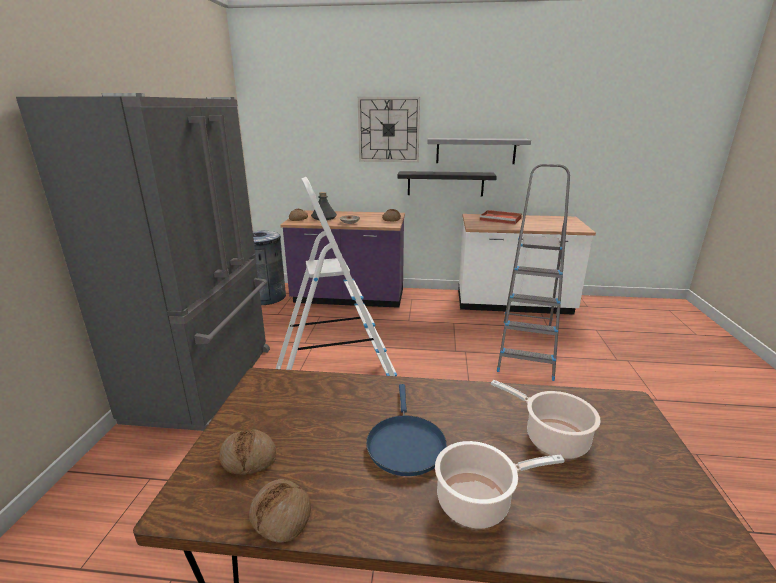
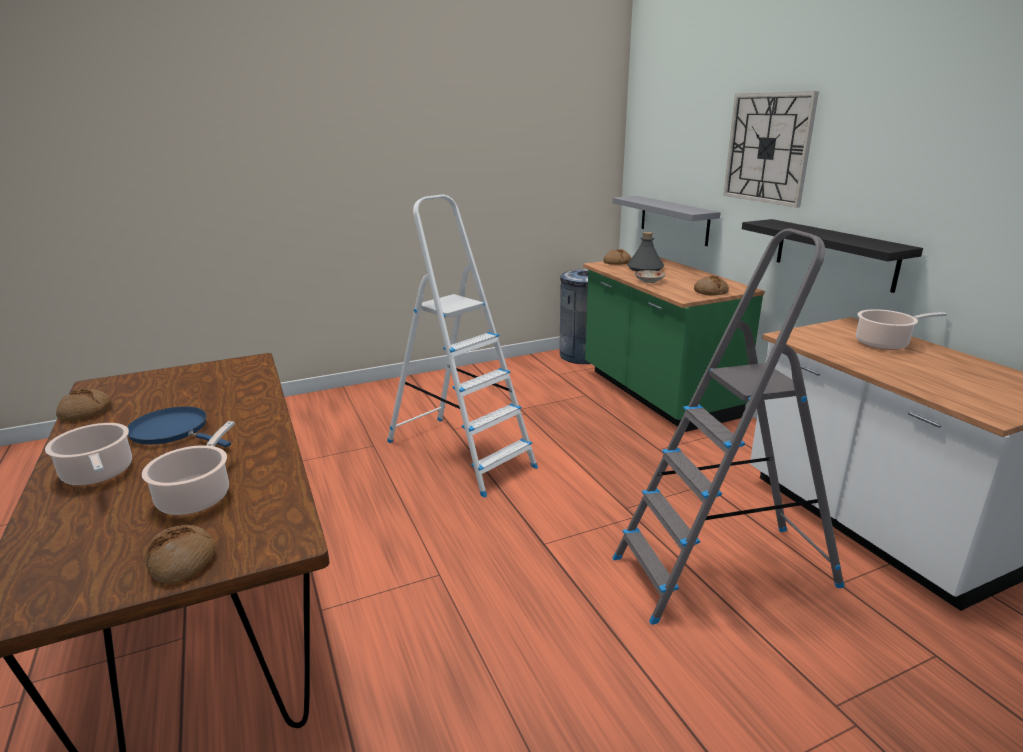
camera: 60 degrees right, 0 degrees up
grey fridge [16,93,270,431] -> none
bread [219,429,276,475] -> bread moved to [145,525,215,584]
purple counter [280,210,405,308] -> green counter [583,257,765,432]
blue frying pan [366,384,447,476] -> blue frying pan turned 60 degrees clockwise [127,406,231,447]
grey shelf [427,138,531,164] -> grey shelf moved to [613,196,721,246]
red tray [480,210,522,224] -> cooking pot [856,309,947,350]

